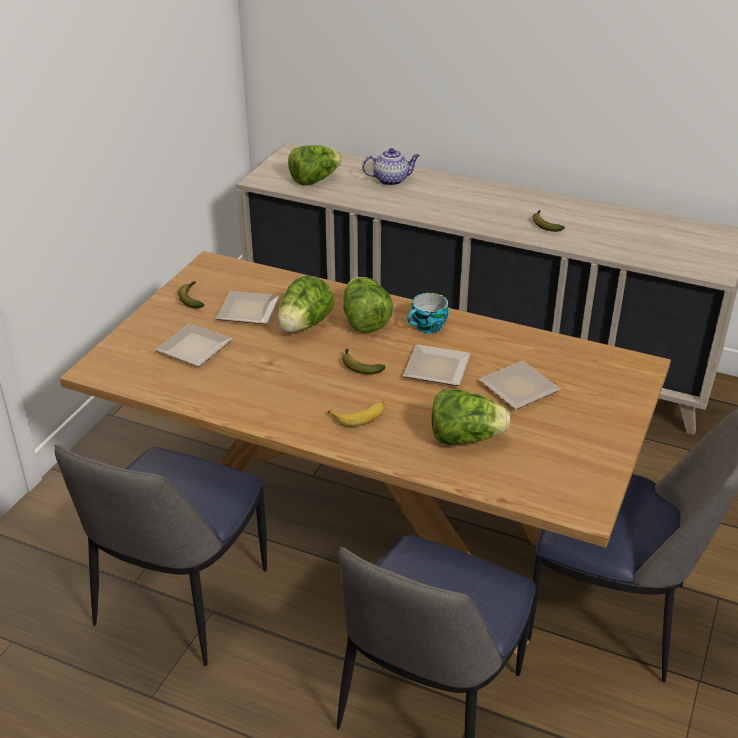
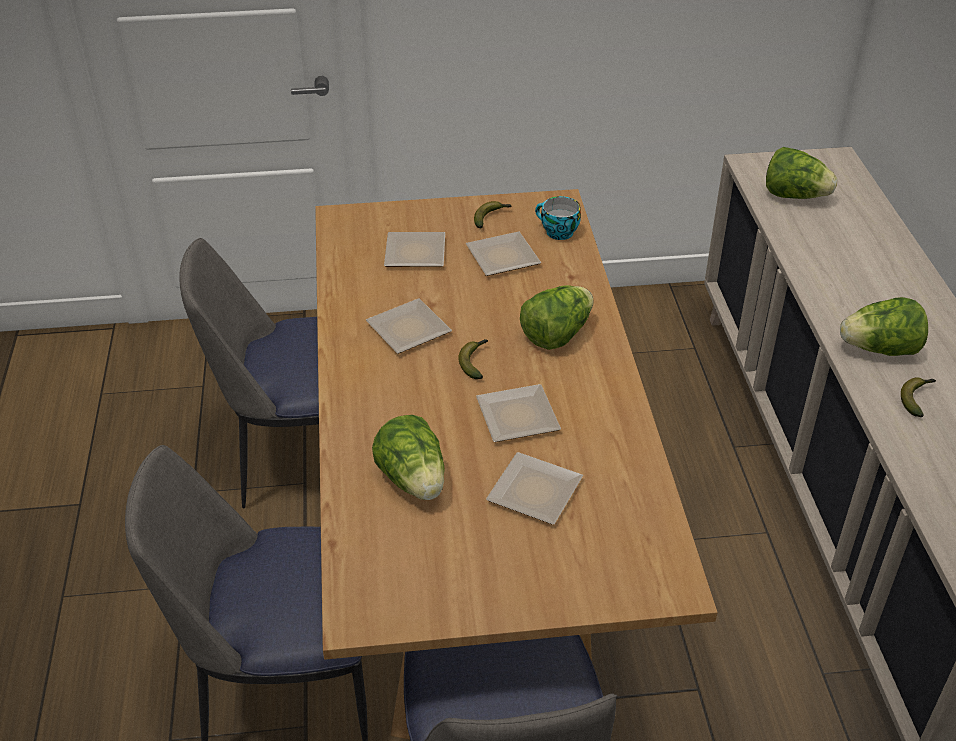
camera: 60 degrees right, 5 degrees up
lettuce [278,275,335,332] -> lettuce moved to [840,297,928,356]
banana [327,401,385,427] -> none
teapot [362,148,420,186] -> none
cup [407,293,449,333] -> cup moved to [535,196,581,240]
none -> plate [366,298,452,354]

